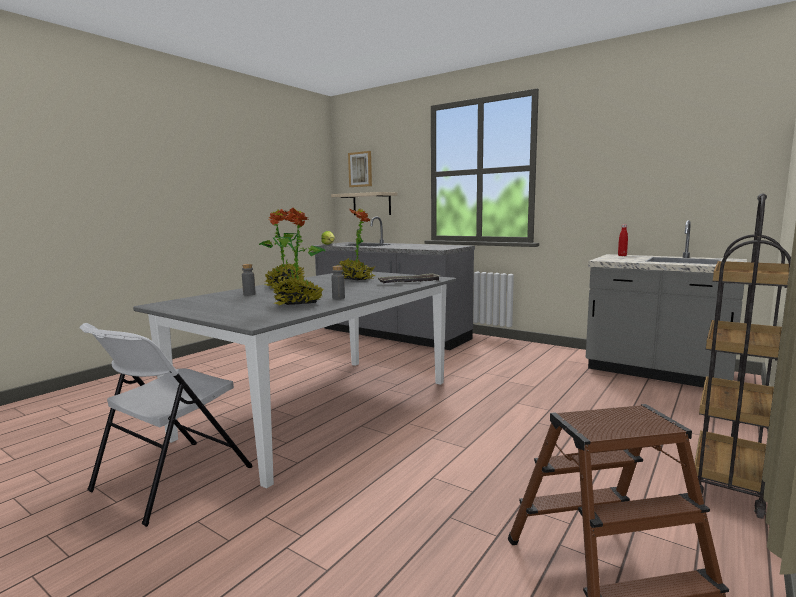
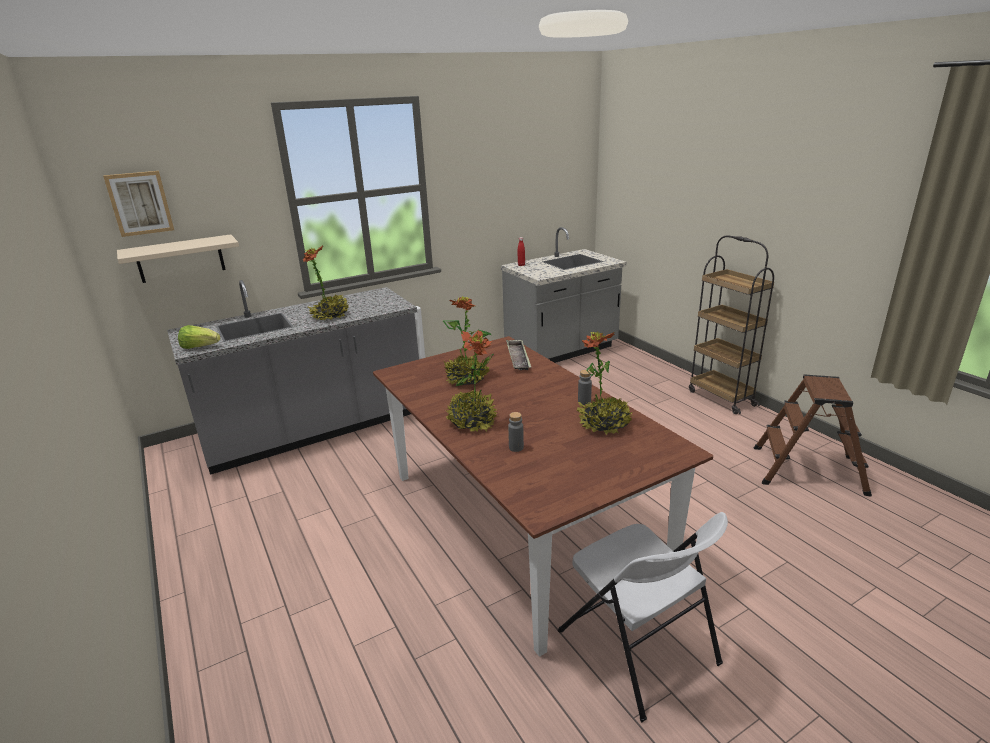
camera: 65 degrees left, 15 degrees up
grey dining table [133,271,456,489] -> brown dining table [373,336,713,656]
none -> potted plant [303,245,349,320]

